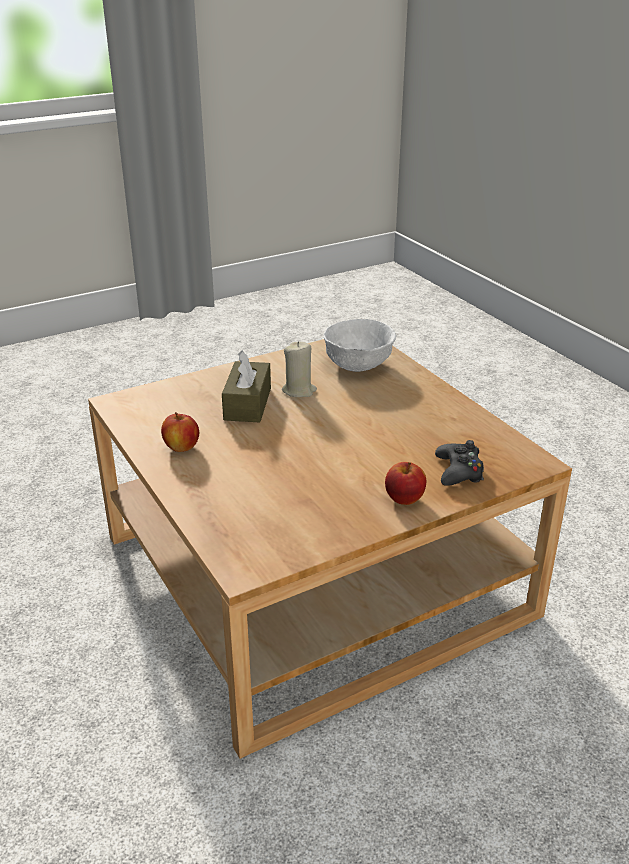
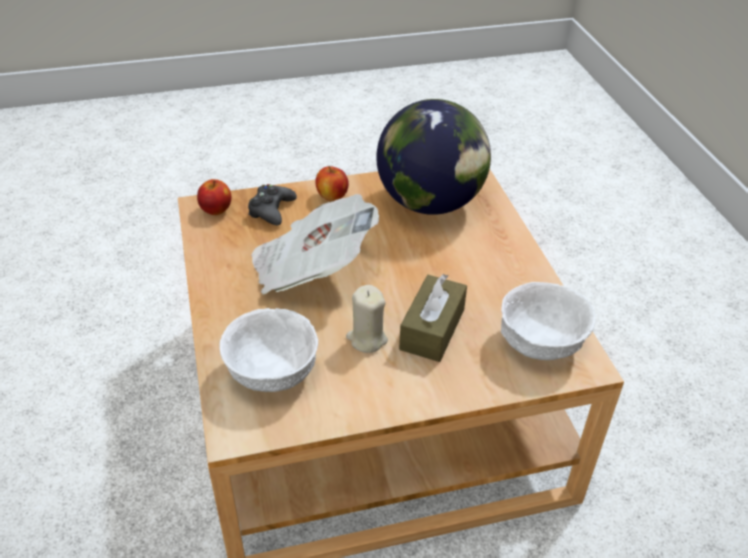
camera: 165 degrees left, 10 degrees up
apple [161,412,199,452] -> apple moved to [197,179,231,215]
none -> newspaper [251,194,379,295]
none -> globe [376,99,491,215]
none -> white bowl [501,282,595,360]

